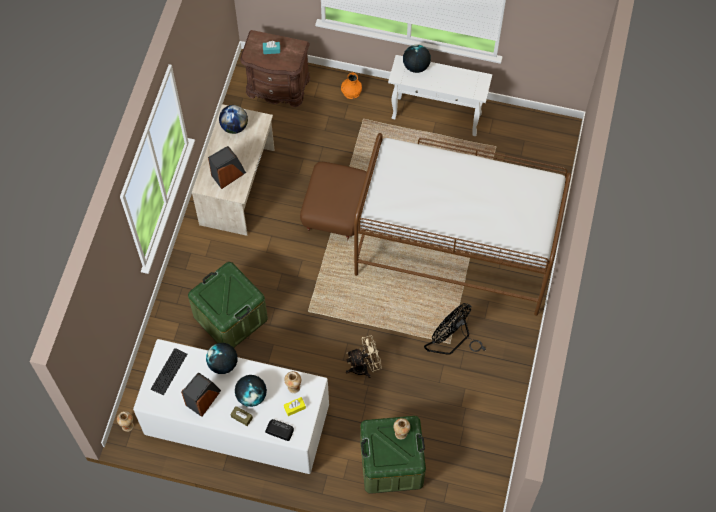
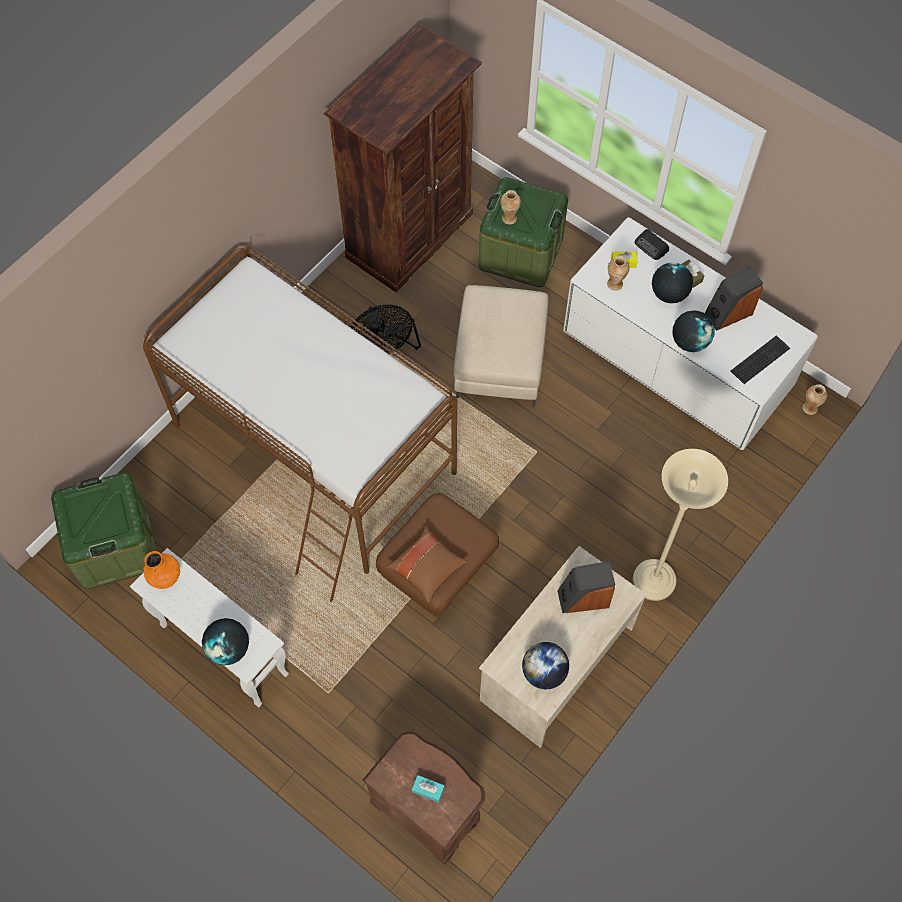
camera: 155 degrees left, 0 degrees up
green storage box [188,262,268,348] -> green storage box moved to [51,472,157,589]
orange vase [341,73,362,99] -> orange vase moved to [143,551,180,589]
beige fan [346,336,382,378] -> beige ottoman [454,285,549,407]
none -> brown wardrobe [324,25,482,292]
none -> brown pillow [386,526,467,602]
none -> beige floor lamp [633,449,728,601]

